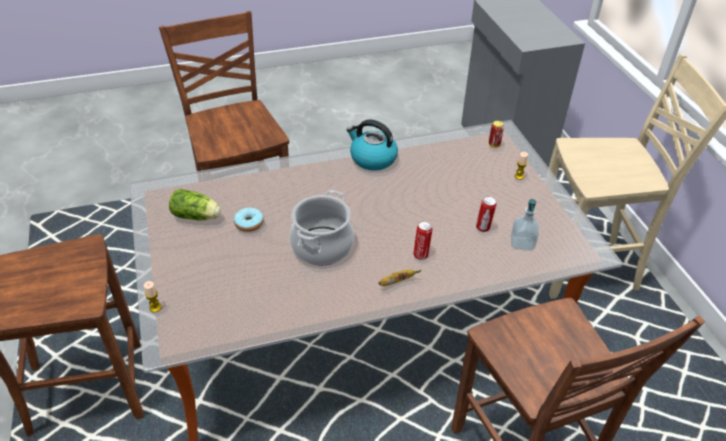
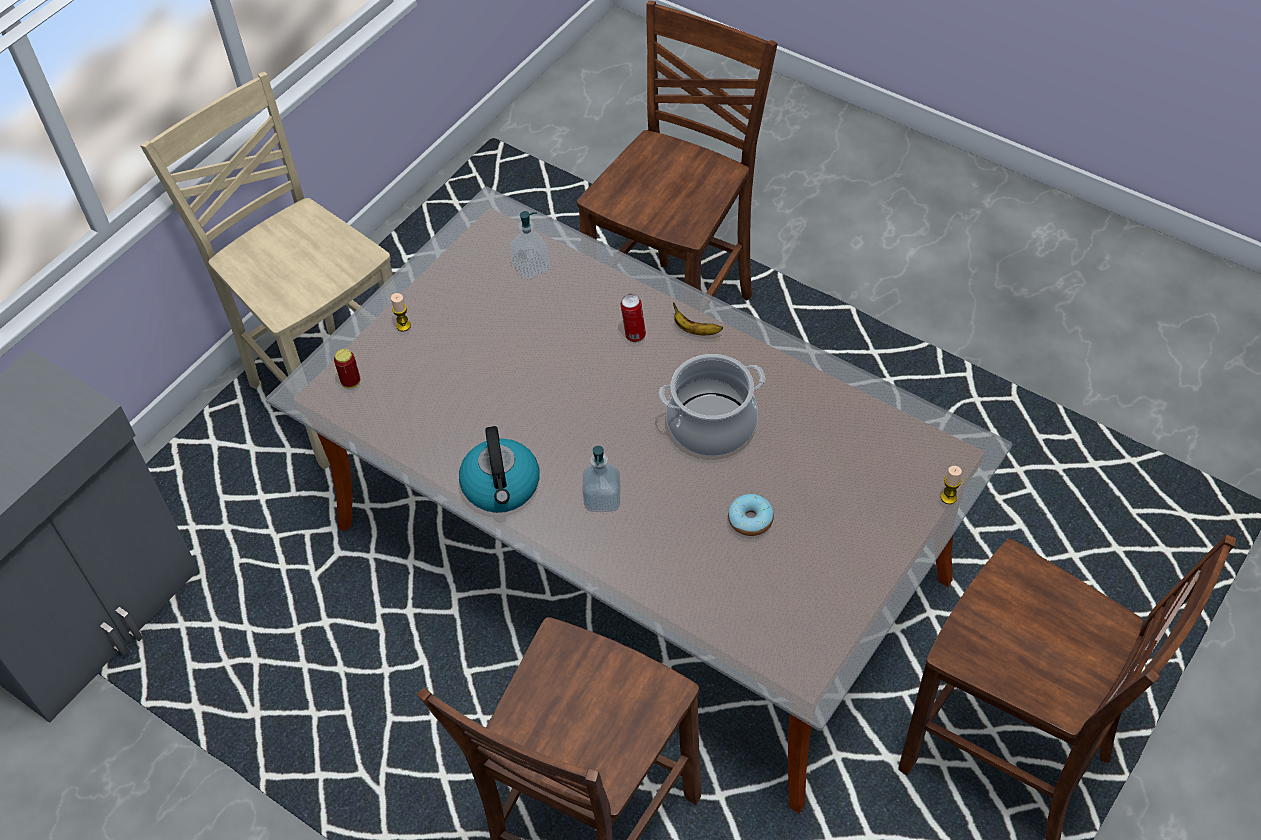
camera: 125 degrees left, 10 degrees up
lettuce [169,189,221,220] -> none
can [476,196,497,232] -> none
none -> soap dispenser [582,446,621,512]

